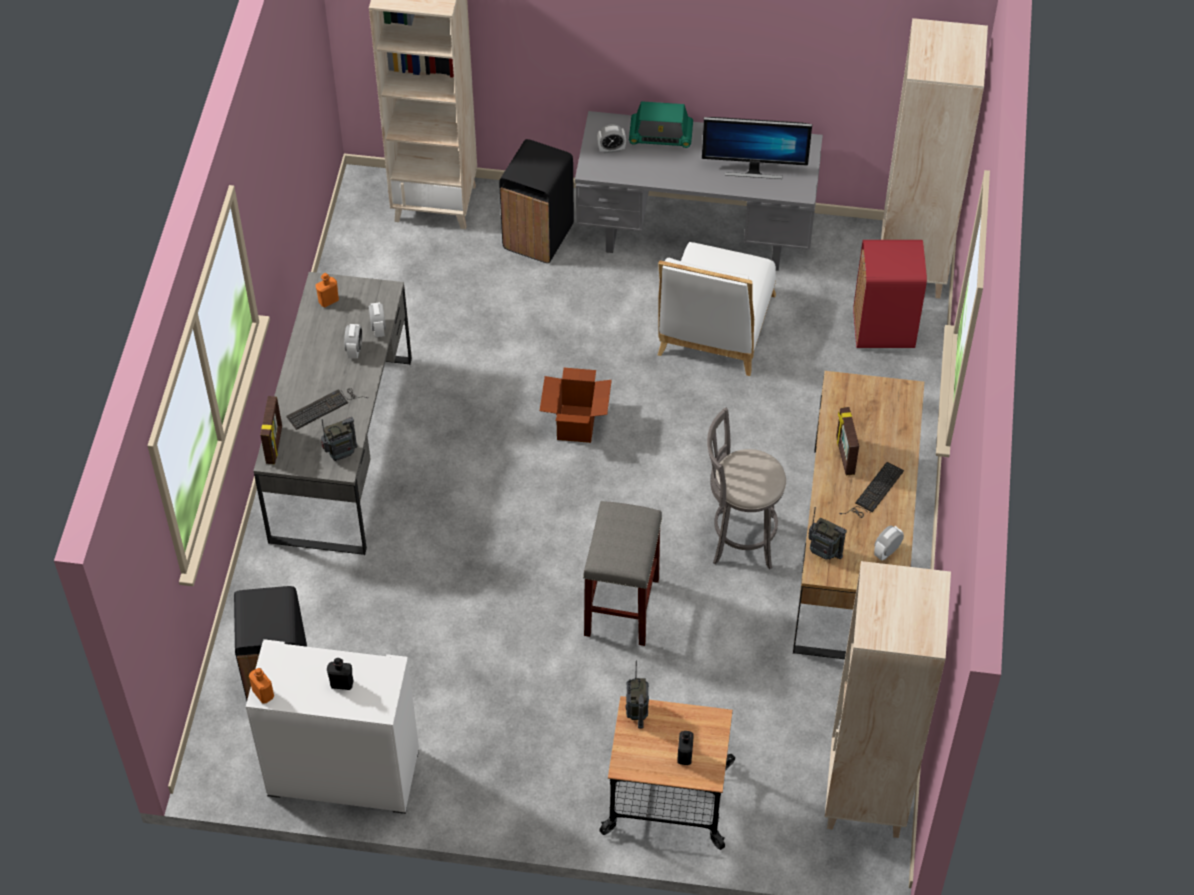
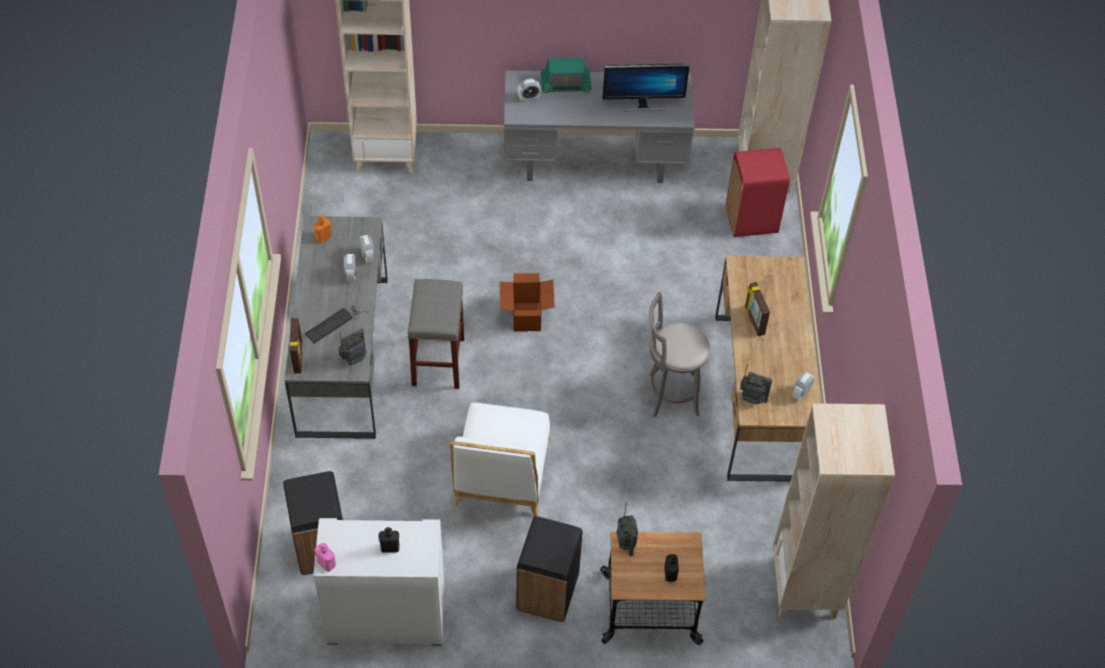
camera: 10 degrees left, 0 degrees up
orange bottle [249,668,274,704] -> pink bottle [315,543,336,572]
black trash can [499,139,574,263] -> black trash can moved to [516,516,582,622]
grey stool [583,501,662,646] -> grey stool moved to [407,279,464,389]
white chair [658,242,776,376] -> white chair moved to [449,402,551,517]
keyboard [839,462,904,518] -> none

